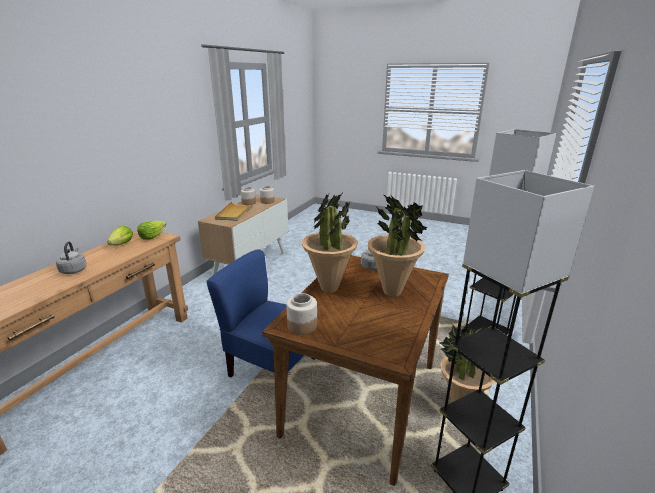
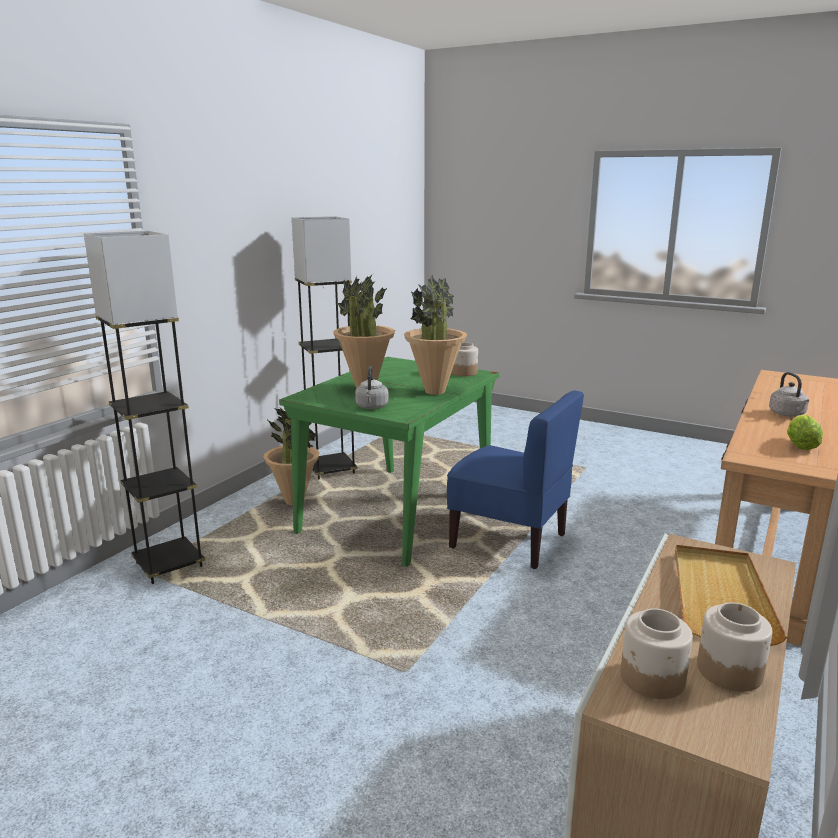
camera: 175 degrees left, 5 degrees down
lettuce [137,221,166,240] -> none
brown dining table [262,255,449,486] -> green dining table [279,357,499,567]

